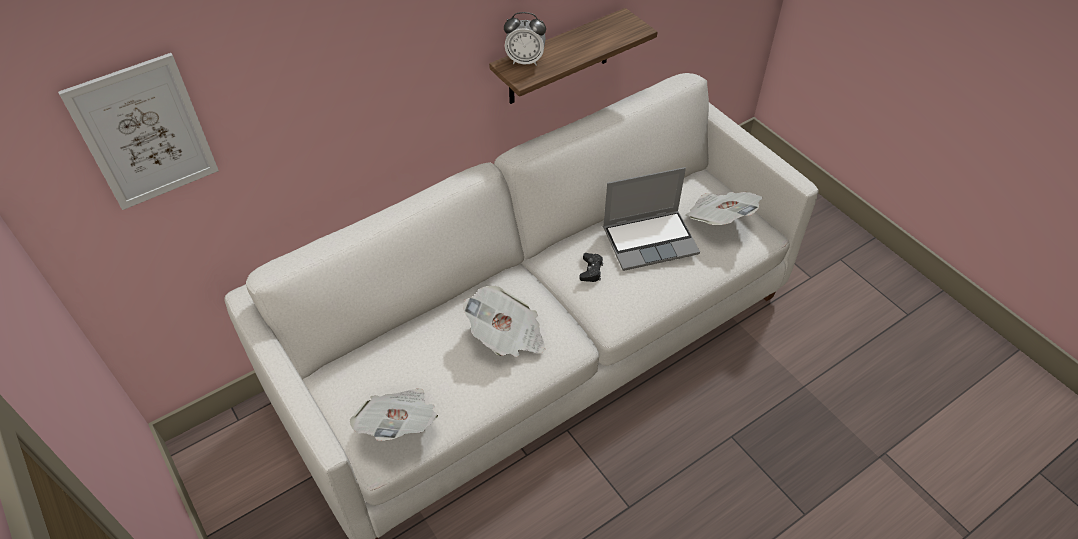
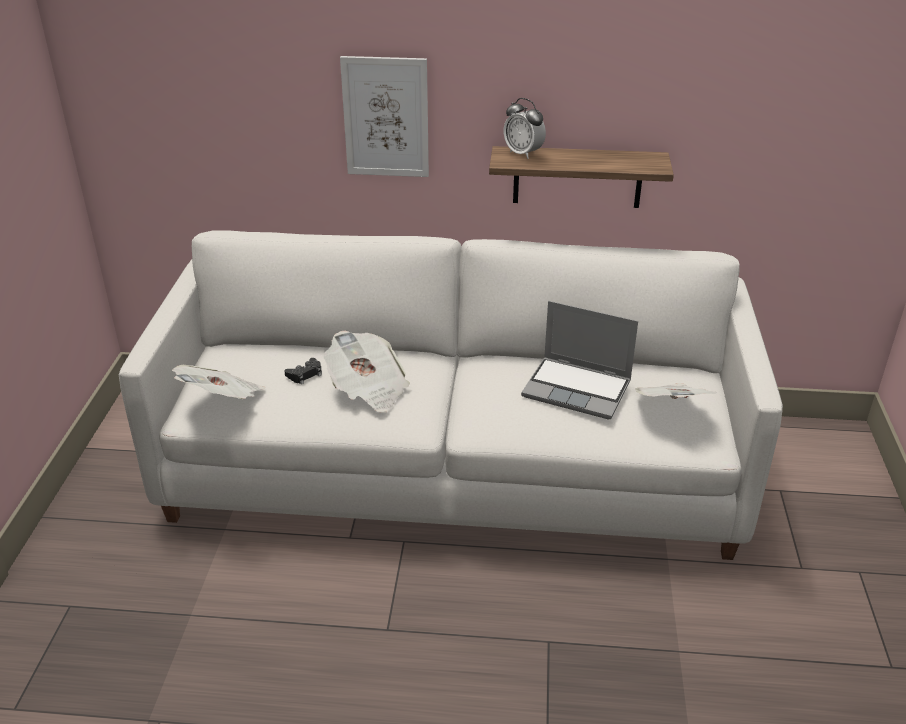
camera: 40 degrees right, 15 degrees down
picture [58,53,219,210] -> picture moved to [340,56,429,177]
black game controller [579,253,603,282] -> black game controller moved to [284,358,322,384]

